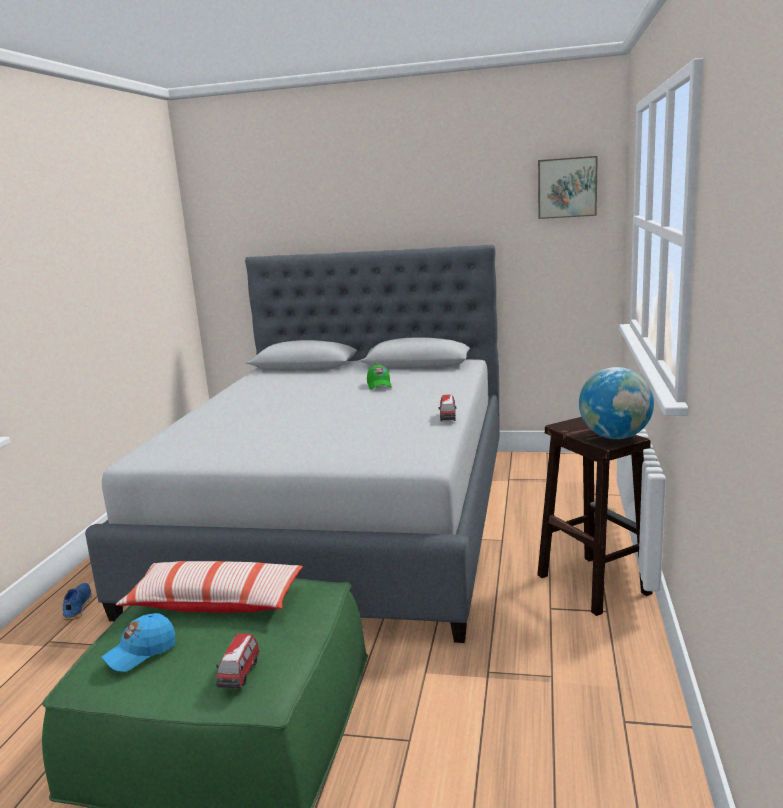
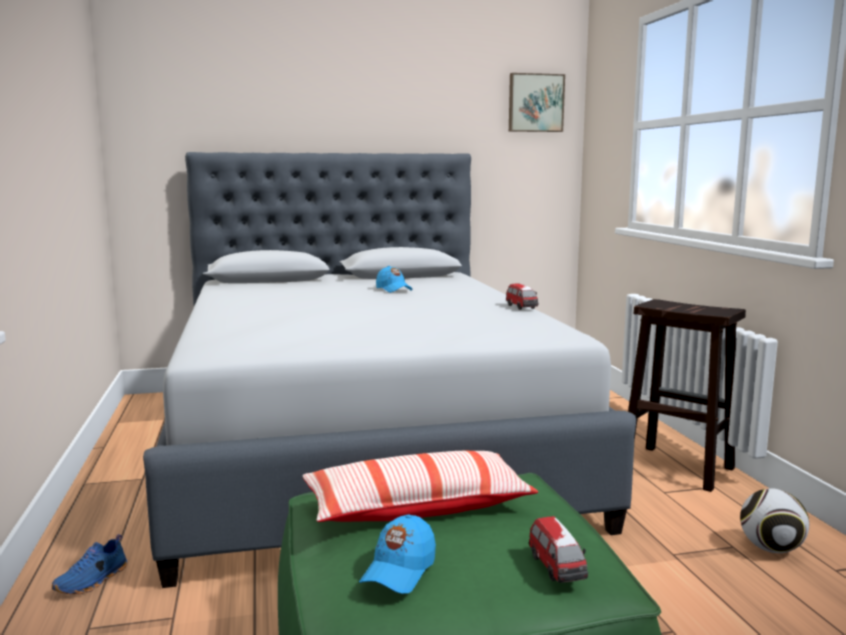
camera: 25 degrees left, 5 degrees down
blue shoe [63,583,92,620] -> blue shoe turned 120 degrees counterclockwise [52,534,127,594]
green cap [367,364,392,390] -> blue cap [376,266,413,293]
globe [579,367,654,439] -> none
none -> football [740,488,809,553]

